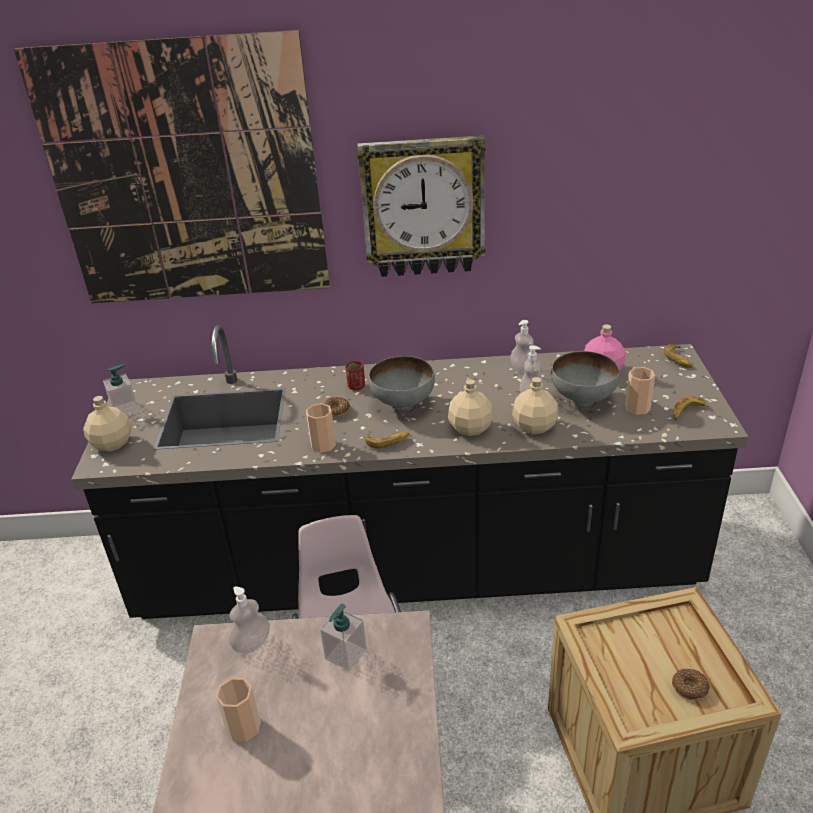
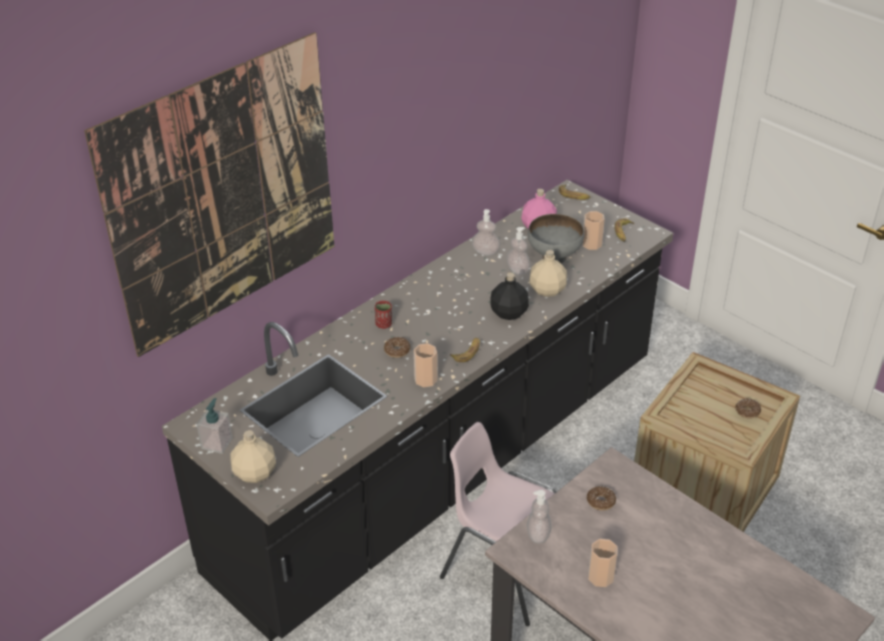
camera: 45 degrees left, 5 degrees up
soap dispenser [320,604,367,672] -> donut [587,486,616,511]
wall clock [357,135,486,277] -> none
grey bowl [368,356,435,415] -> none
beige bottle [448,379,493,436] -> black bottle [491,272,529,320]

